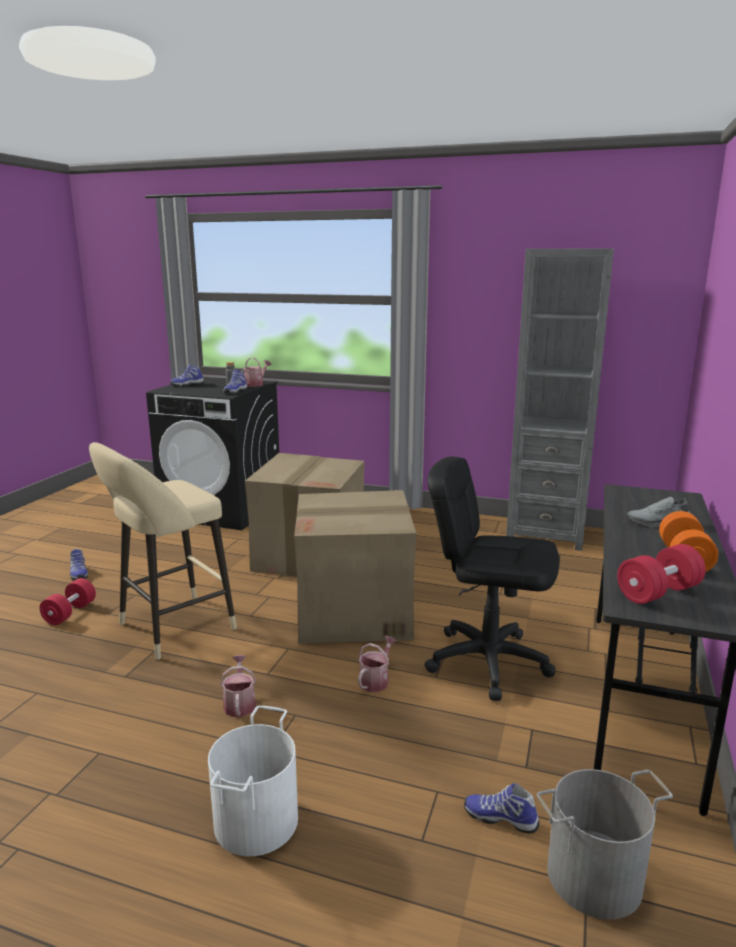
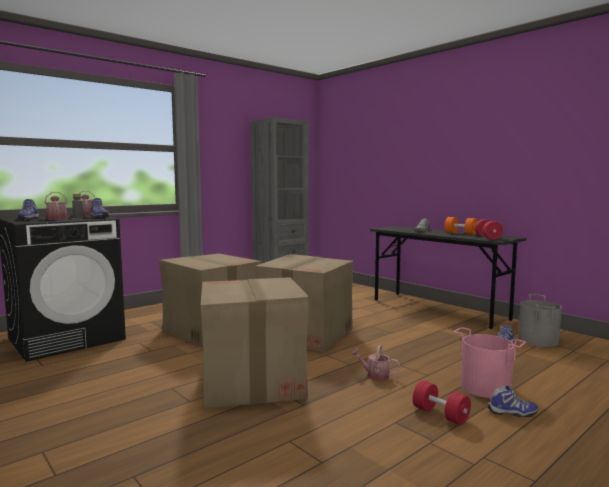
camera: 60 degrees left, 10 degrees down
red dumbbell [39,578,96,625] -> red dumbbell moved to [413,380,471,425]
shoe [70,548,88,580] -> shoe moved to [488,385,538,417]
beige stool [89,442,237,660] -> cardboard box [201,277,309,409]
white bucket [208,706,298,856] -> pink bucket [453,327,526,398]
watering can [358,636,397,692] -> watering can moved to [44,192,68,220]
black office chair [425,456,560,701] -> none

